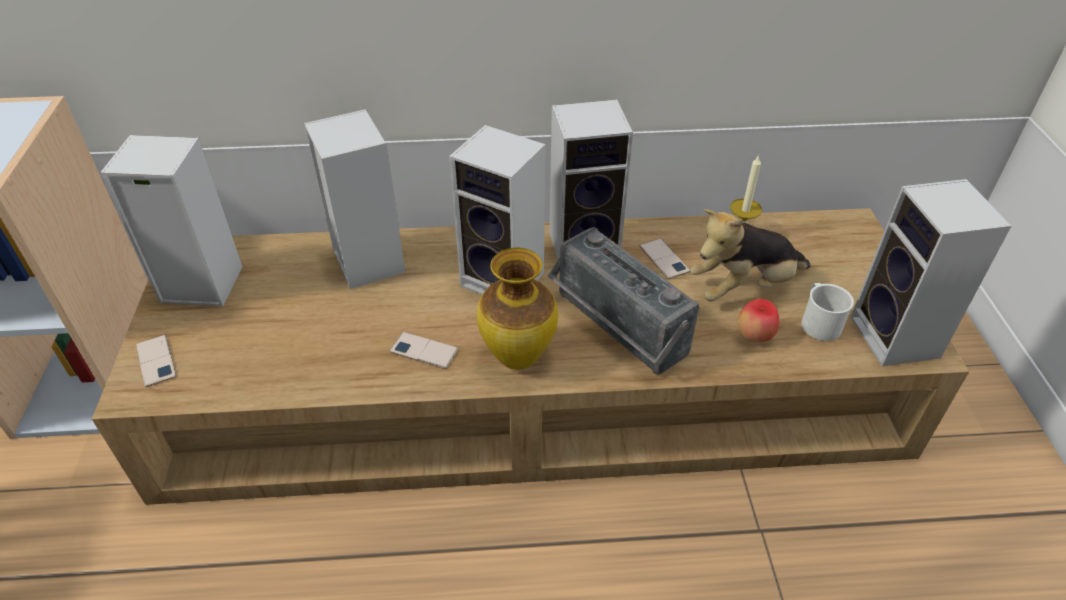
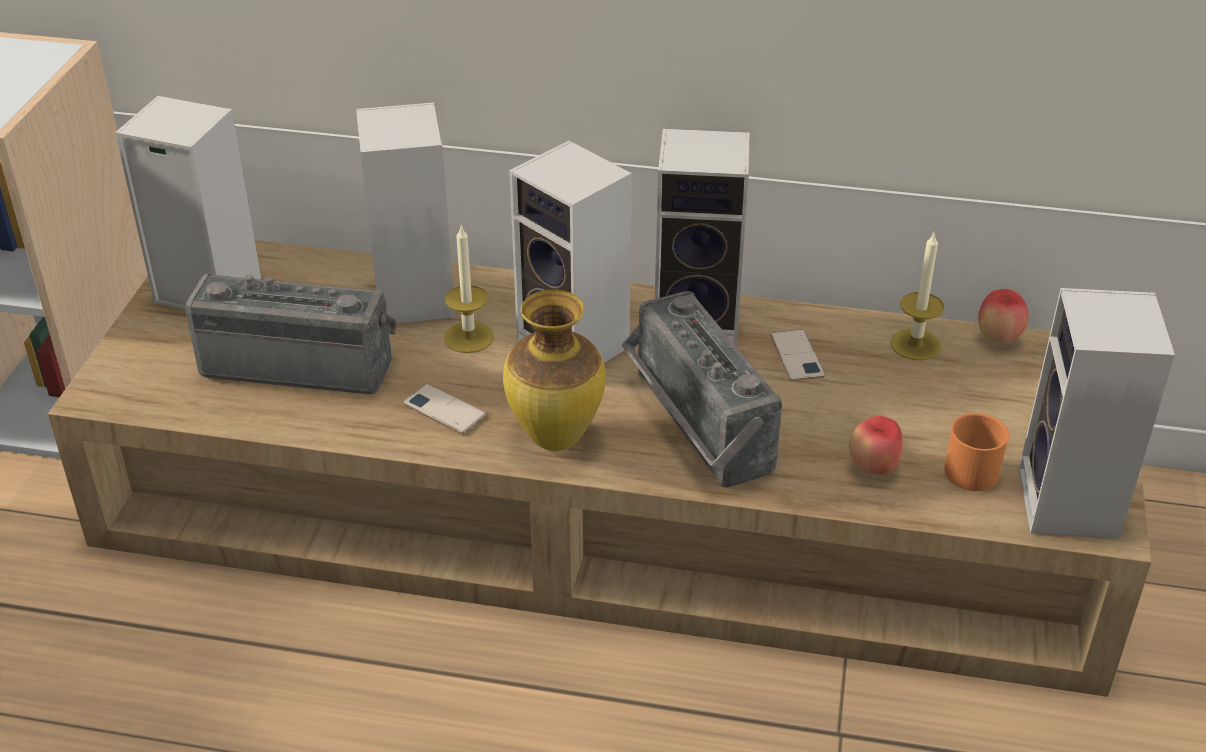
camera: 15 degrees right, 5 degrees down
phone [136,335,176,387] -> none
plush toy [691,209,810,302] -> none
white mug [801,283,854,341] -> orange mug [944,413,1009,491]
none -> radio [185,273,397,395]
none -> candle [444,225,494,353]
none -> apple [978,289,1029,343]

